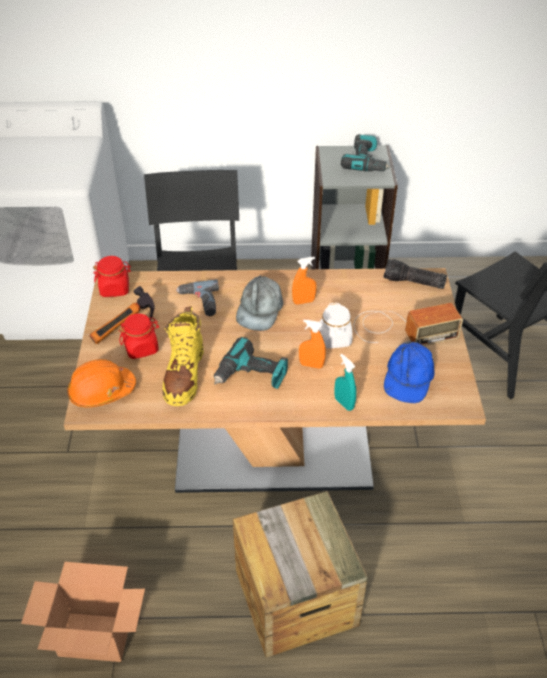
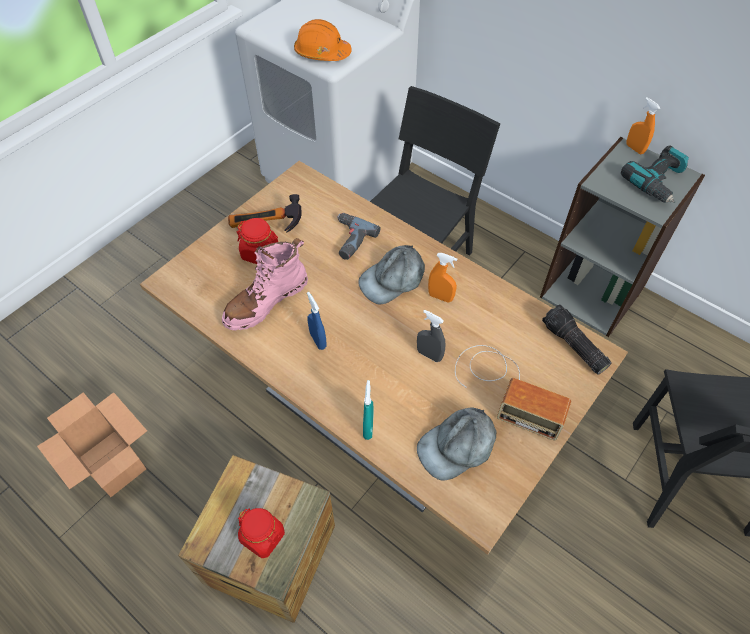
camera: 40 degrees right, 10 degrees up
orange hard hat [67,359,136,408] -> orange hard hat moved to [294,19,352,61]
red jar [93,256,131,297] -> red jar moved to [238,508,285,558]
yellow boot [162,306,204,406] -> pink boot [222,238,308,331]
power drill [214,337,288,389] -> blue spray bottle [307,292,327,350]
orange spray bottle [299,320,326,369] -> orange spray bottle moved to [626,97,660,154]
white jar [318,303,353,348] -> grey spray bottle [417,310,446,362]
blue cap [384,340,435,403] -> grey cap [417,407,497,480]

